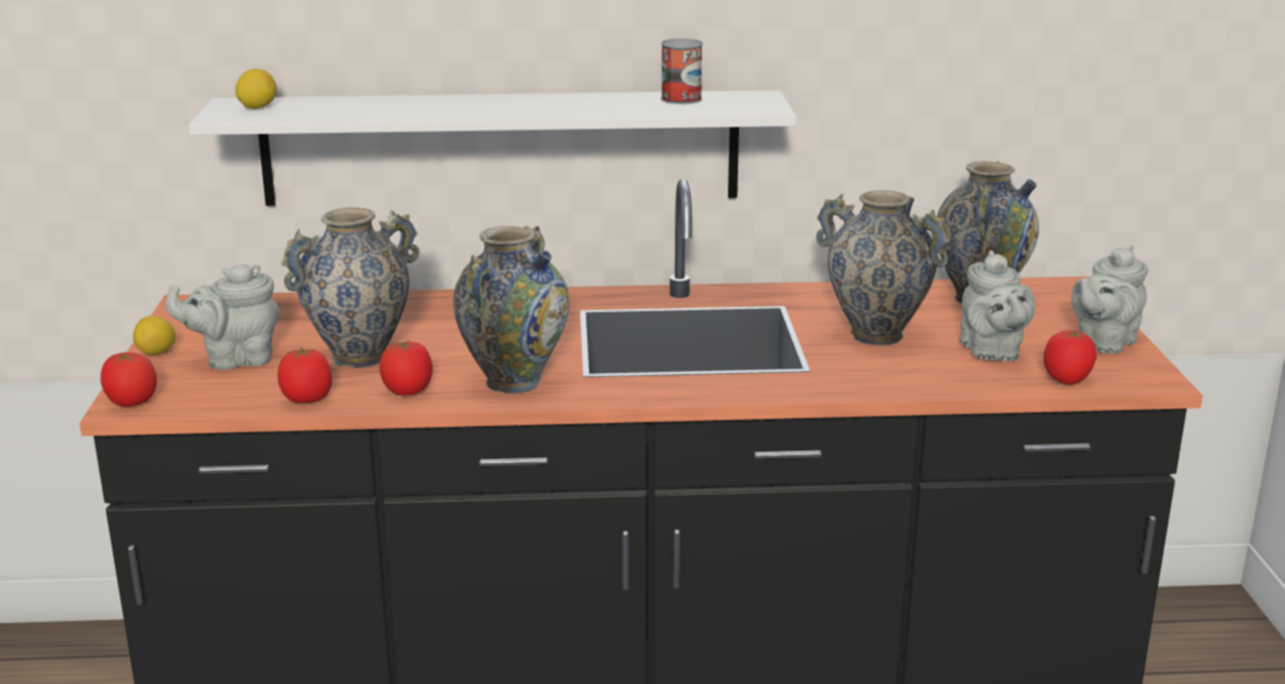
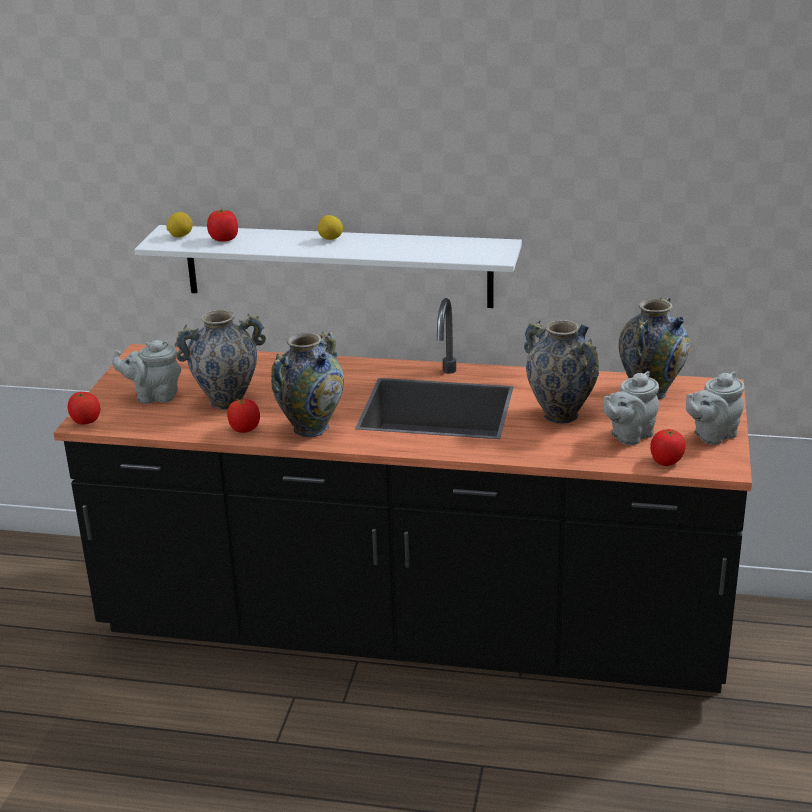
camera: 15 degrees right, 5 degrees up
lemon [133,316,176,355] -> lemon moved to [318,215,343,240]
tomato [278,346,332,403] -> tomato moved to [207,209,238,242]
can [661,38,703,104] -> none
grey teapot [960,250,1035,361] -> grey teapot turned 45 degrees clockwise [604,371,659,445]

